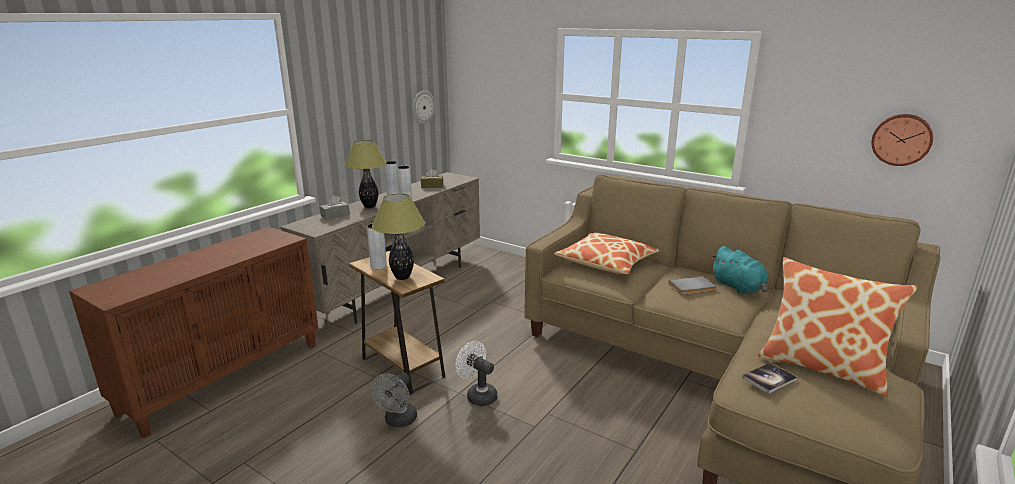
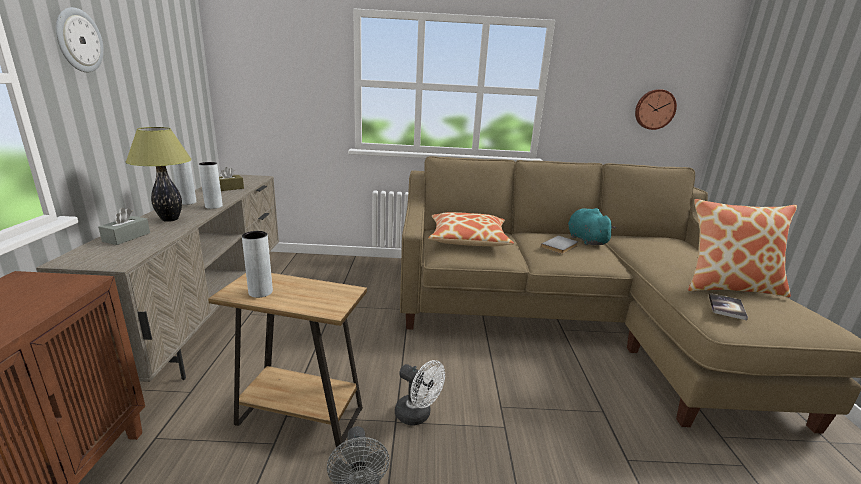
camera: 35 degrees left, 0 degrees up
table lamp [372,193,425,280] -> none
wall clock [412,90,435,124] -> wall clock moved to [56,7,104,72]
white fan [455,341,498,406] -> white fan turned 150 degrees counterclockwise [395,360,445,425]
turquoise plush toy [711,246,768,294] -> turquoise plush toy turned 135 degrees counterclockwise [568,208,616,245]

